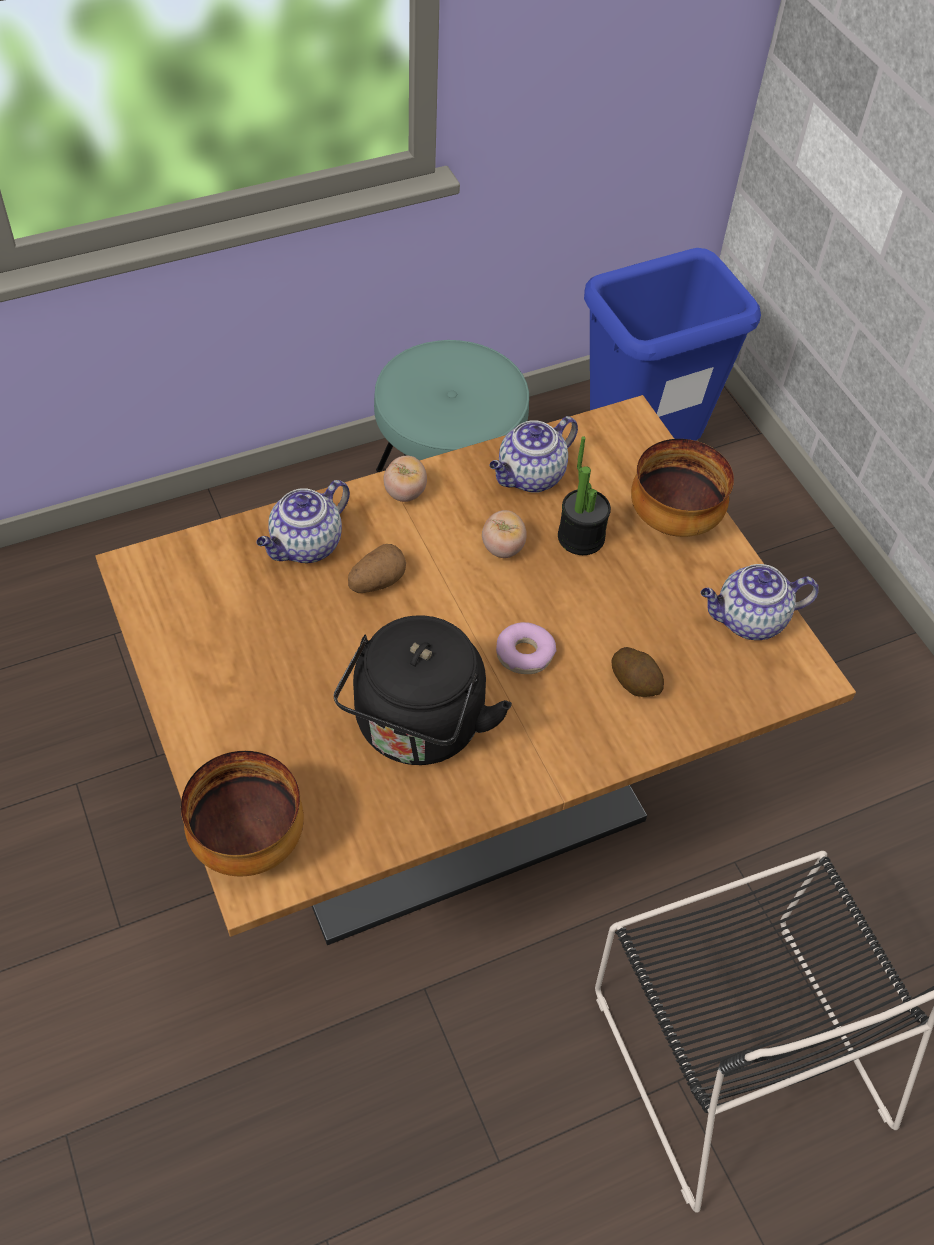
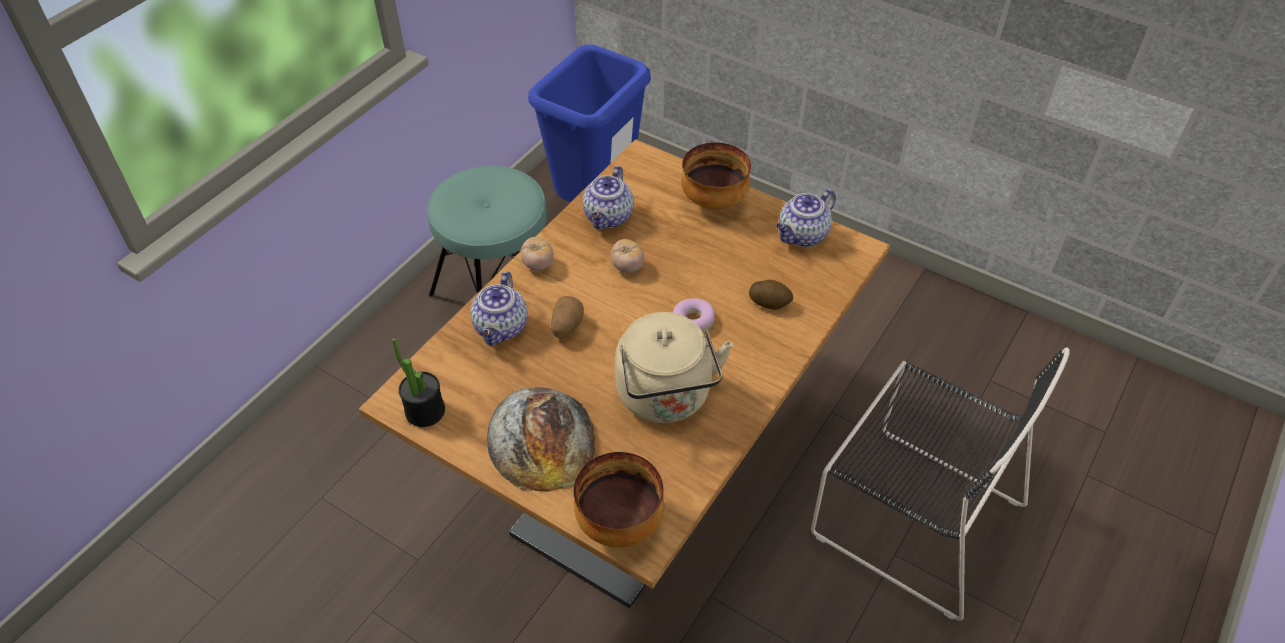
camera: 30 degrees left, 5 degrees down
black kettle [334,615,512,765] -> beige kettle [615,312,733,423]
potted plant [558,436,611,555] -> potted plant moved to [392,338,445,427]
none -> bread [487,387,595,492]

